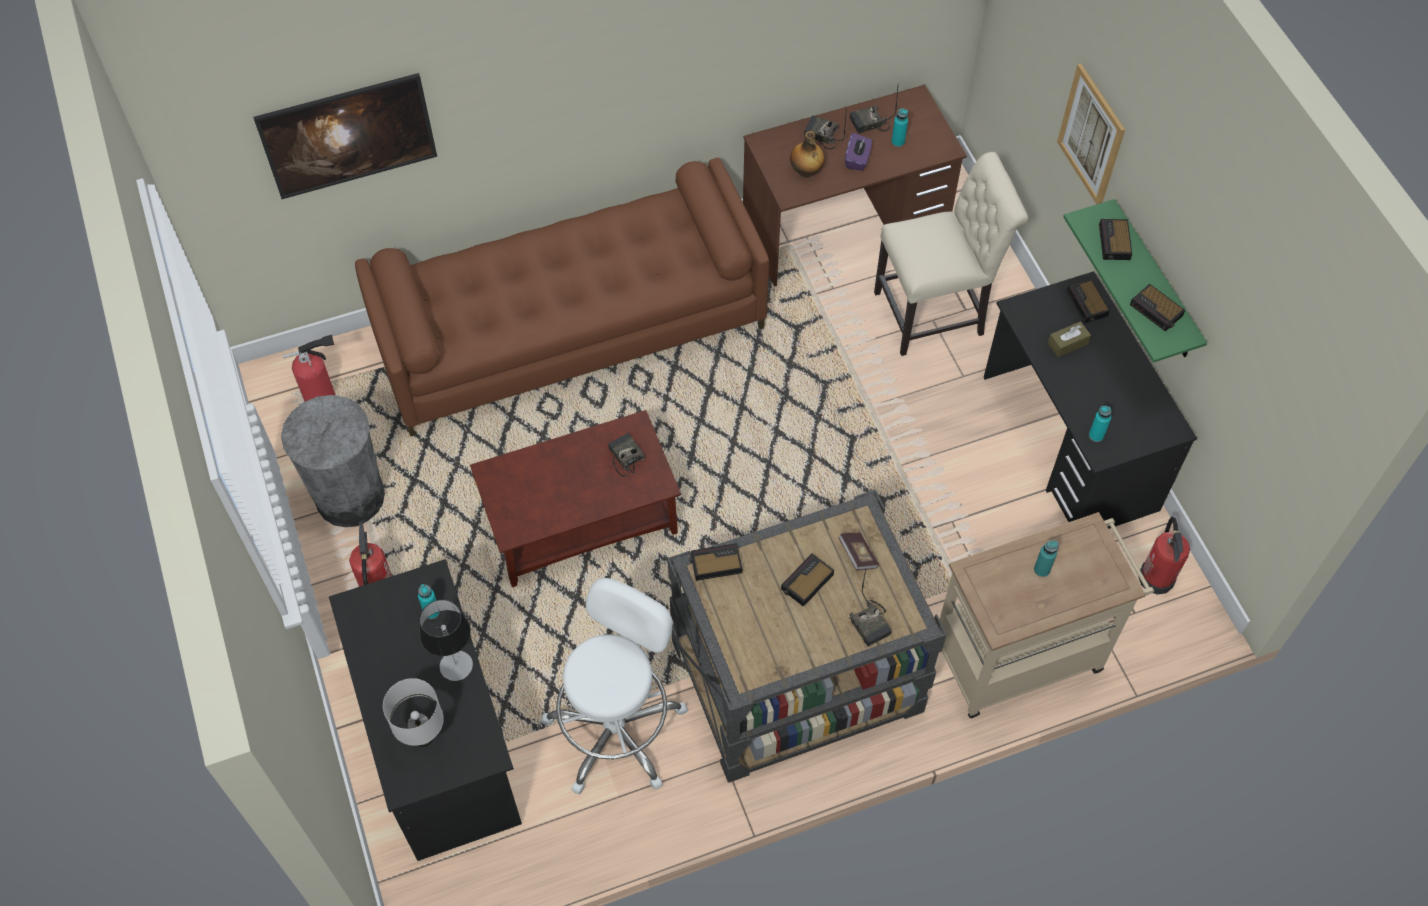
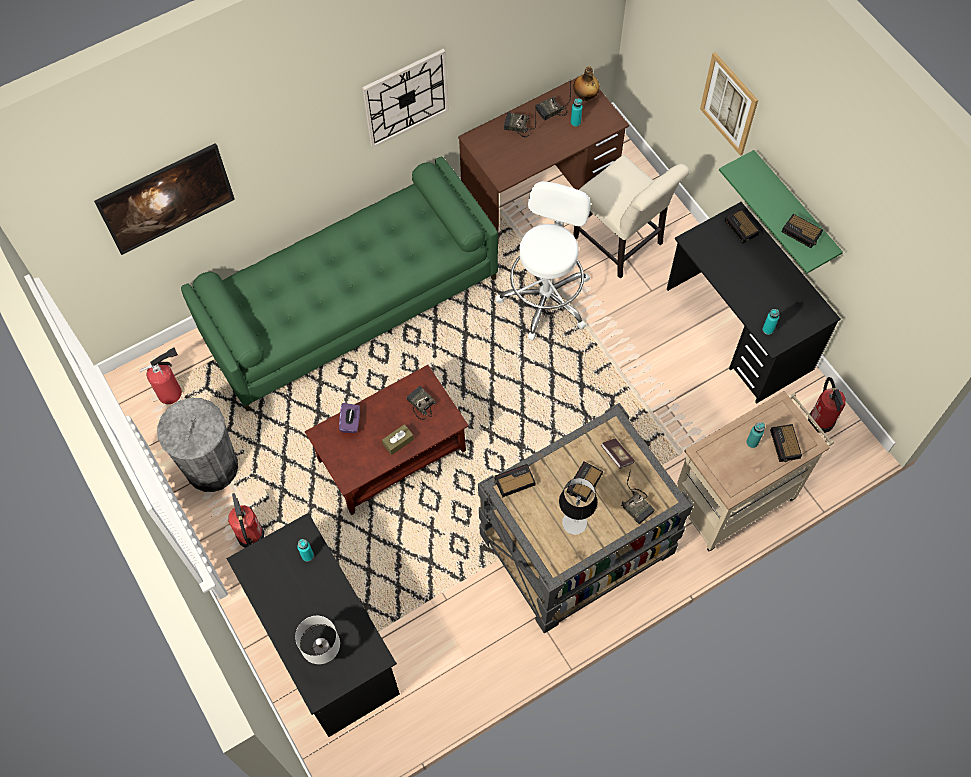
camera: 10 degrees left, 5 degrees up
brown sofa [355,158,769,437] -> green sofa [181,156,498,411]
table lamp [420,600,473,681] -> table lamp moved to [559,478,597,535]
white stool [541,578,688,794] -> white stool moved to [495,181,591,341]
bottle [790,131,825,178] -> bottle moved to [573,66,600,101]
purple tissue box [845,133,872,171] -> purple tissue box moved to [339,403,360,433]
beige chair [874,152,1028,356] -> beige chair turned 75 degrees clockwise [573,155,689,279]
brown tissue box [1048,321,1091,357] -> brown tissue box moved to [382,424,414,455]
alarm clock [1099,219,1132,260] -> alarm clock moved to [770,424,802,462]
none -> wall clock [362,49,449,148]

